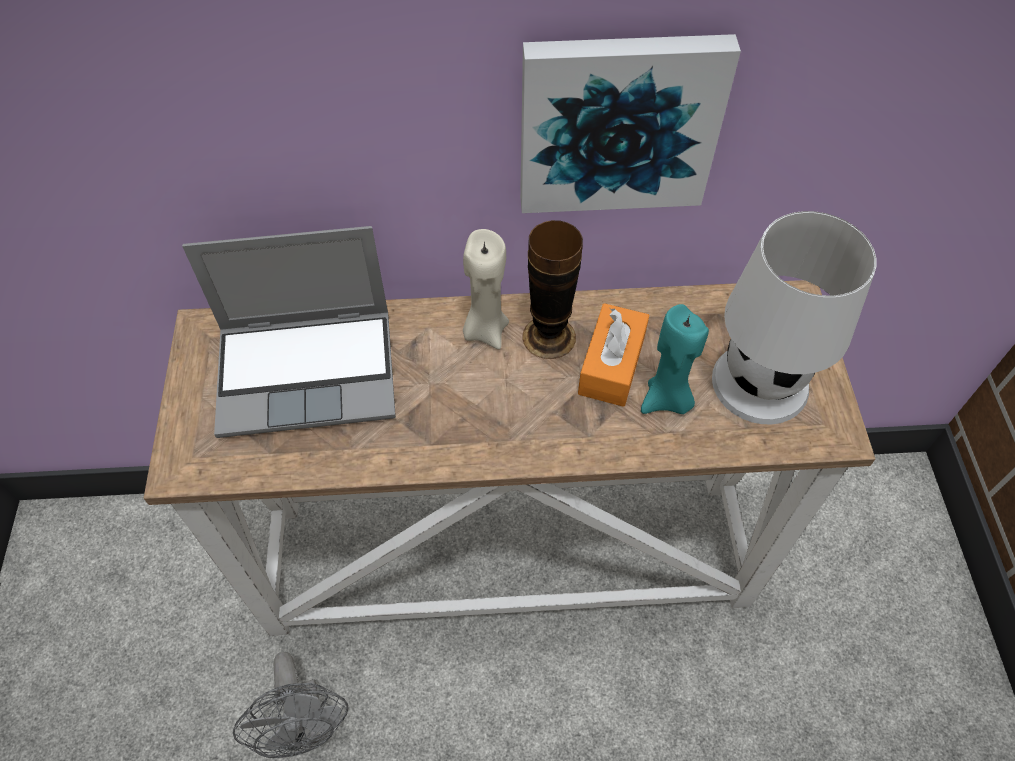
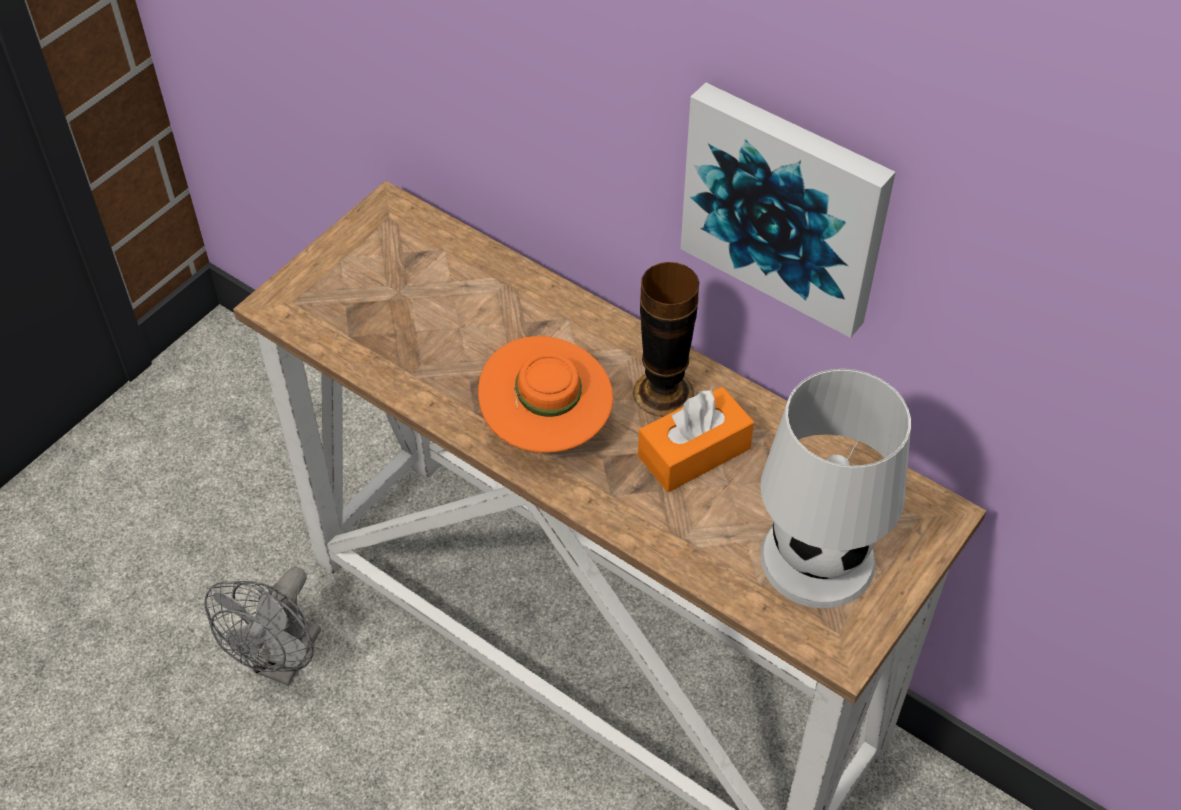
camera: 40 degrees right, 5 degrees down
laptop [182,226,396,438] -> none
beige candle [463,229,509,350] -> none
turquoise candle [641,304,709,414] -> none
none -> orange hat [478,336,613,453]

